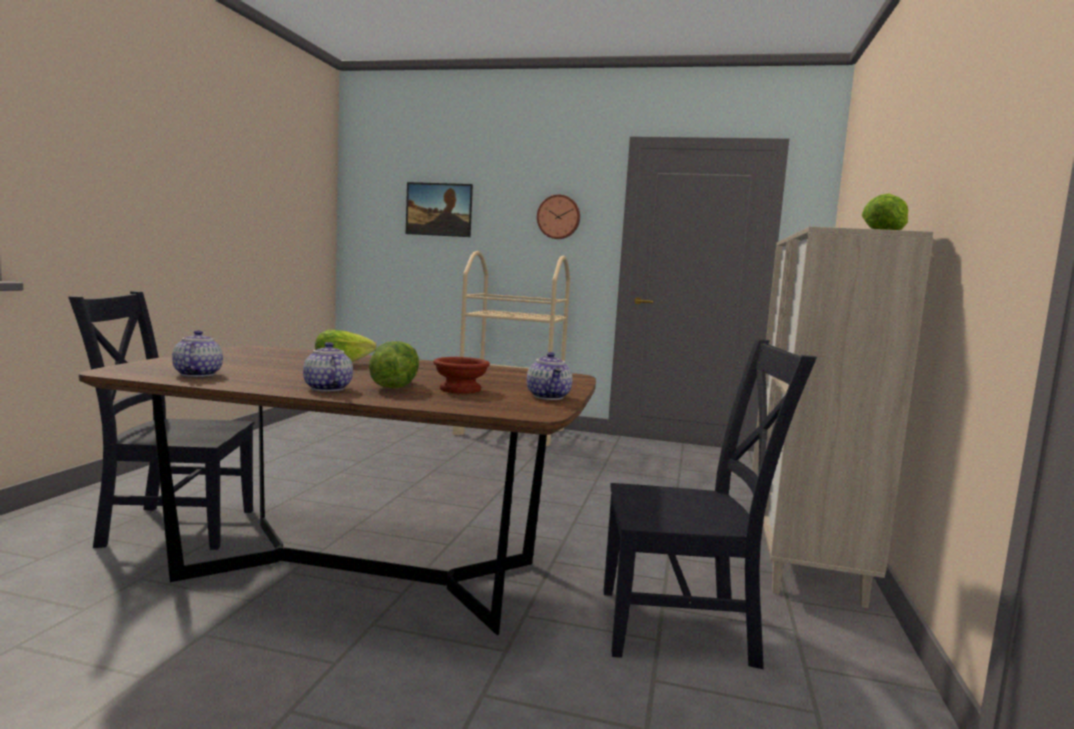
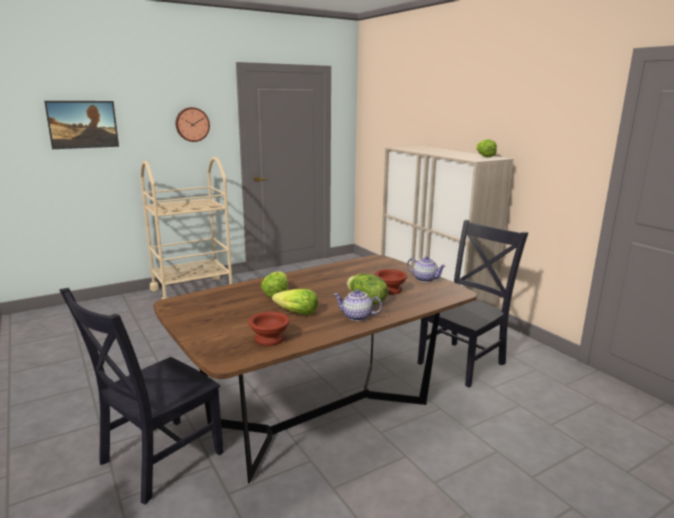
camera: 45 degrees left, 10 degrees up
teapot [172,330,223,377] -> brown bowl [248,312,290,346]
none -> lettuce [272,289,318,315]

